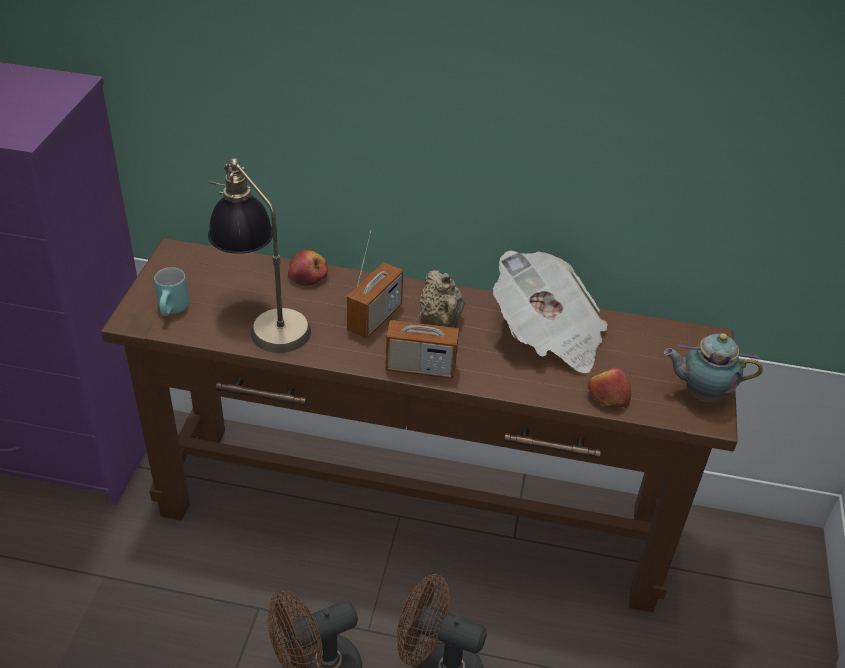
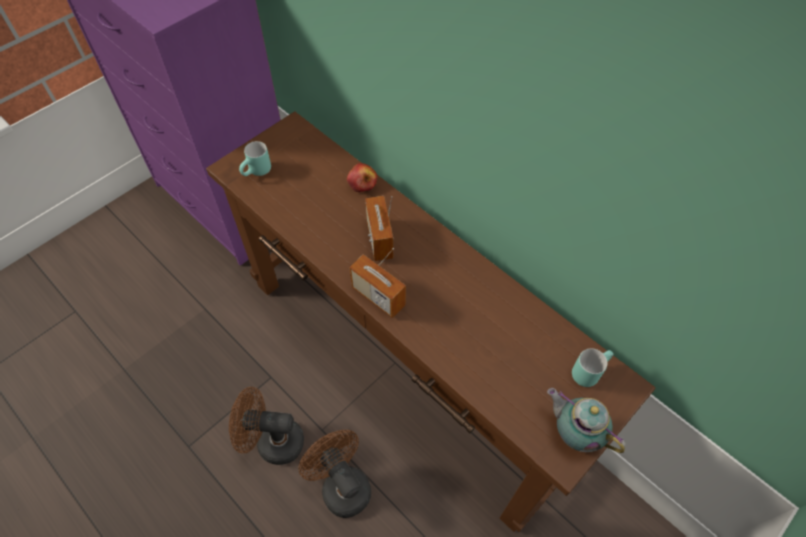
camera: 35 degrees right, 15 degrees up
table lamp [208,158,311,353] -> none
radio [347,230,403,339] -> radio turned 105 degrees clockwise [365,196,394,261]
beige teapot [420,270,465,328] -> none
newspaper [493,250,608,373] -> none
apple [588,368,631,408] -> none
none -> turquoise mug [572,348,613,387]

